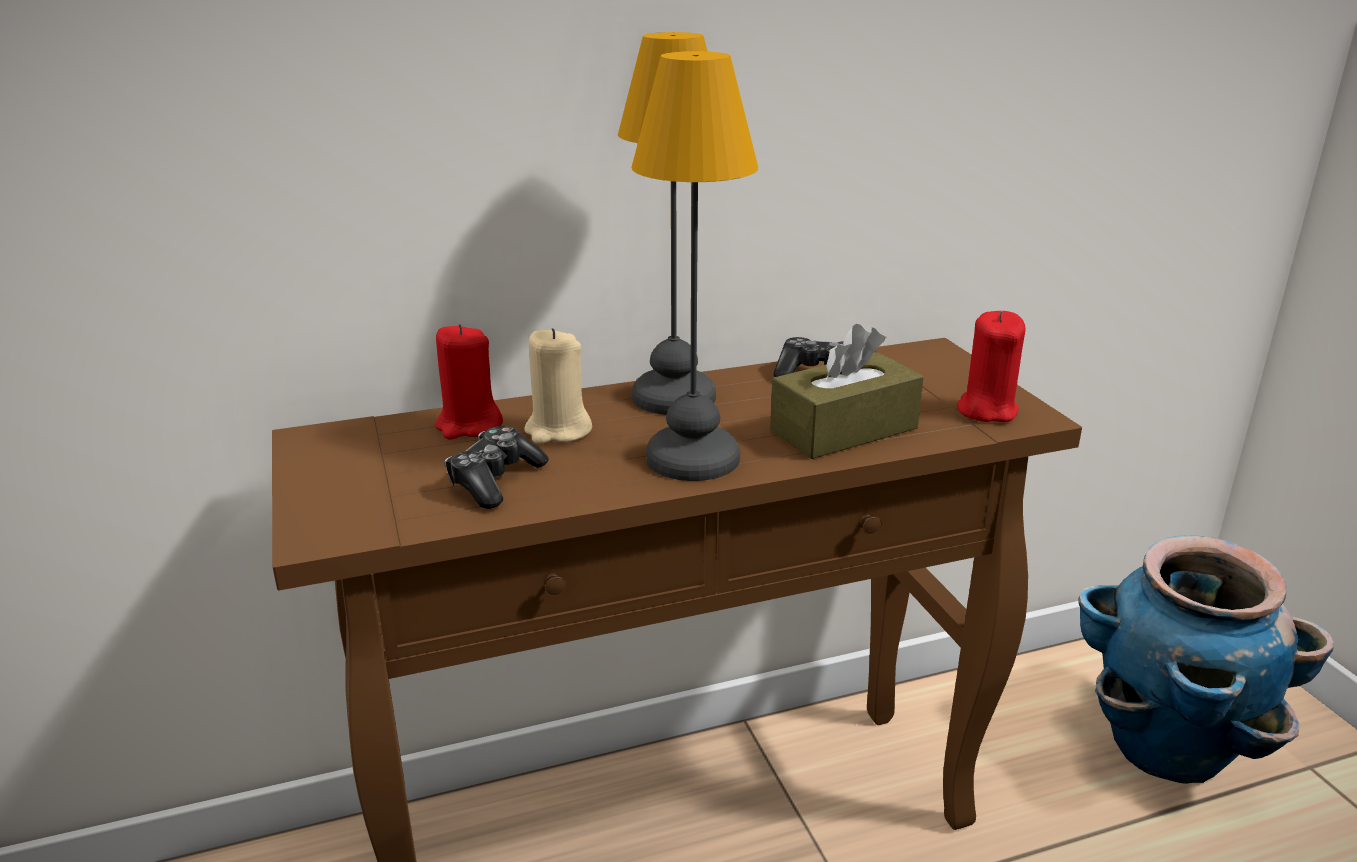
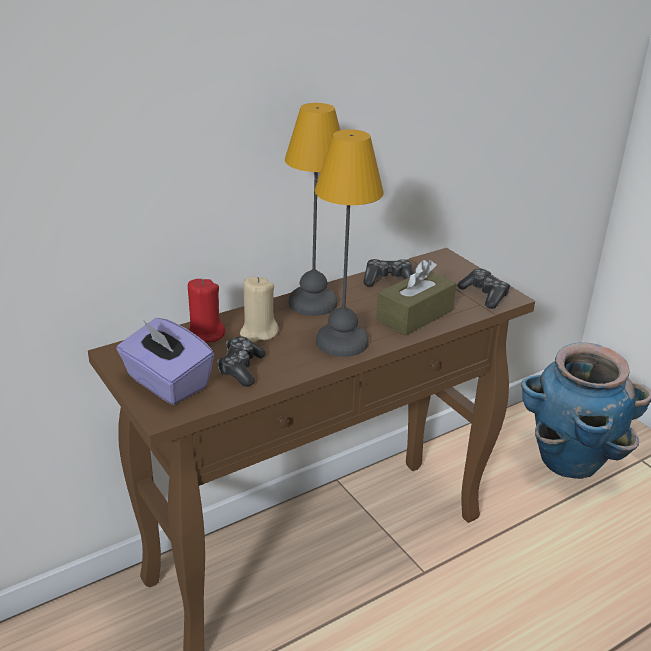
camera: 15 degrees left, 5 degrees up
red candle [957,311,1025,422] -> game controller [457,268,510,309]
none -> purple tissue box [116,318,214,405]

